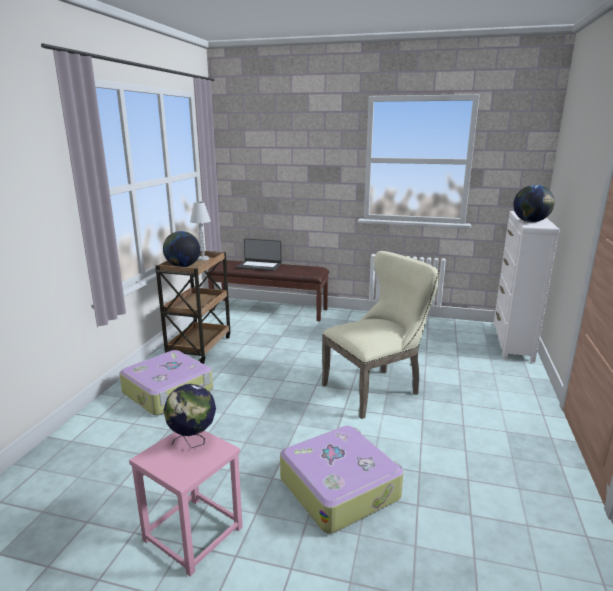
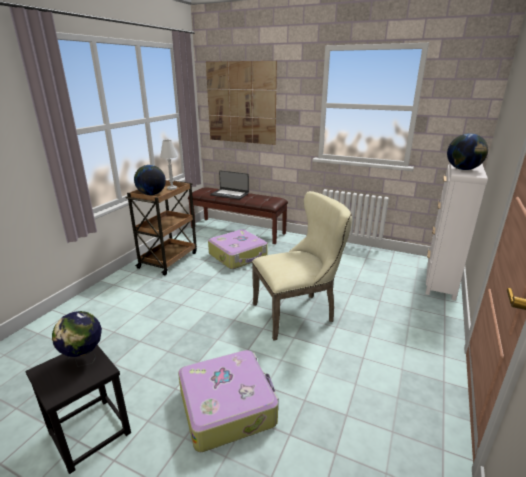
camera: 10 degrees right, 5 degrees up
suitcase [119,350,213,415] -> suitcase moved to [208,229,268,269]
pink stool [129,430,243,577] -> black stool [25,345,131,474]
none -> picture [206,61,277,145]

